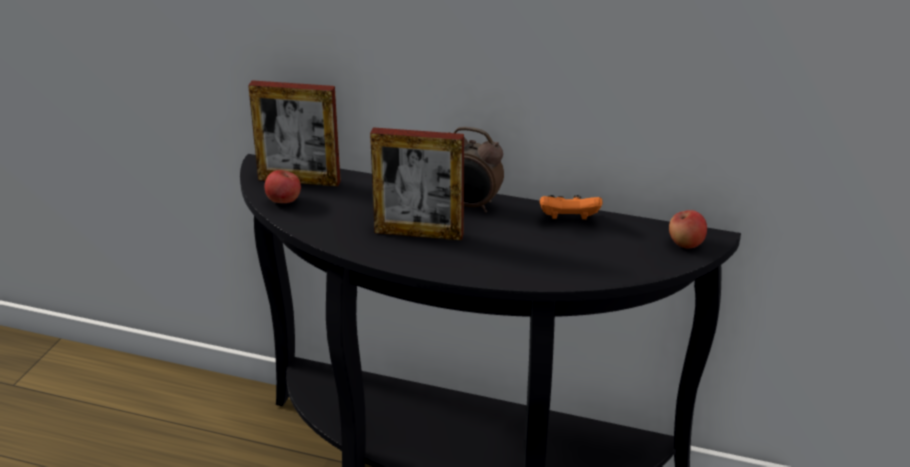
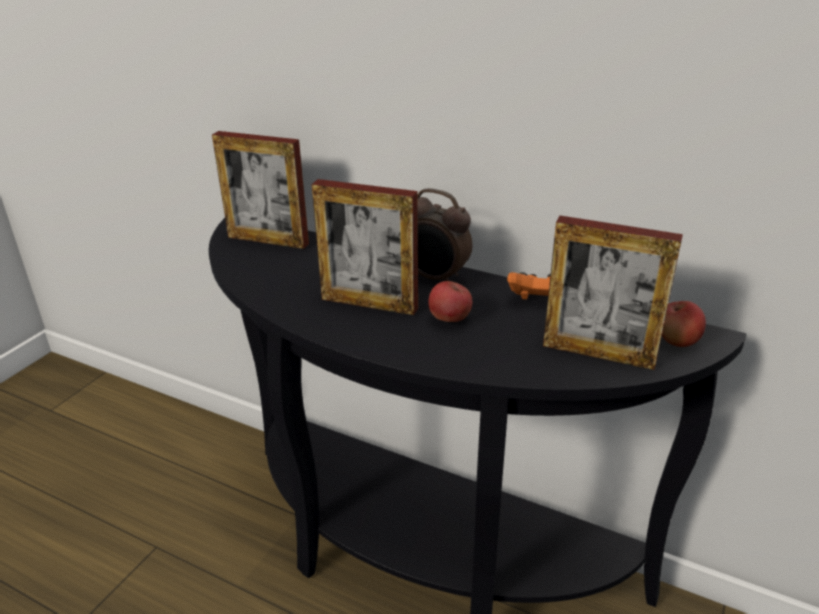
camera: 10 degrees right, 0 degrees up
apple [265,170,301,203] -> apple moved to [428,281,472,322]
none -> picture frame [543,216,683,370]

